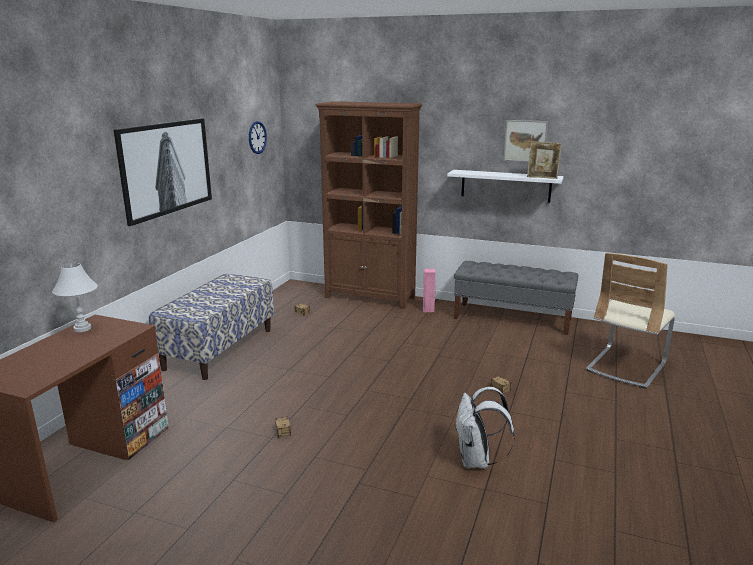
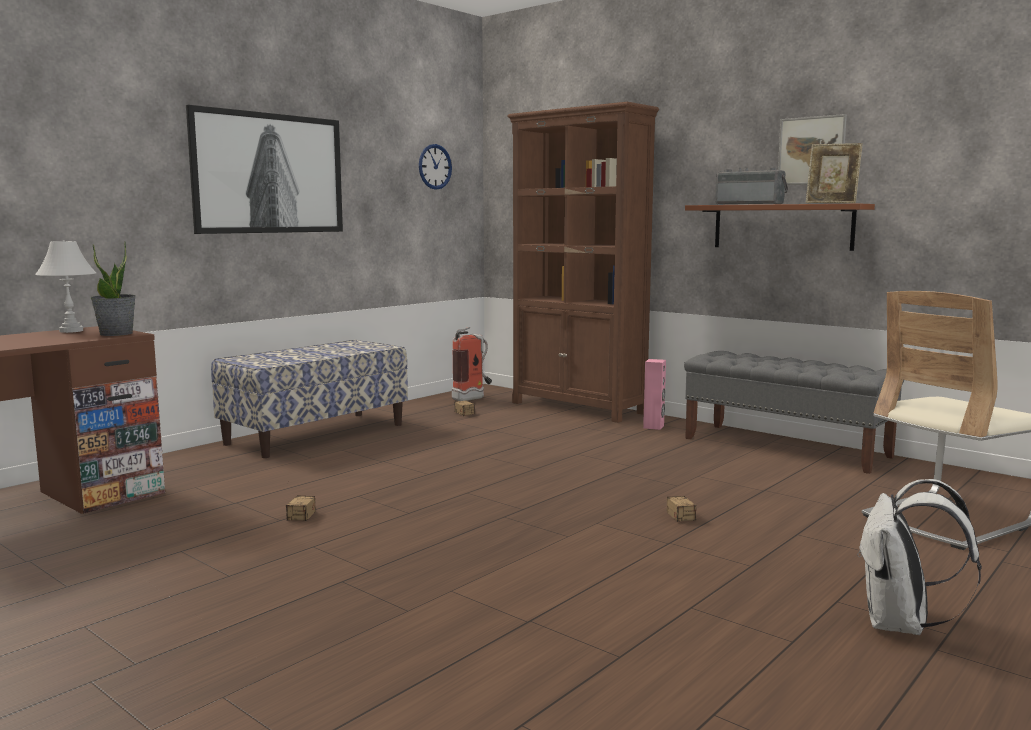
camera: 20 degrees right, 10 degrees down
white shelf [447,170,564,203] -> brown shelf [685,204,875,251]
white backpack [455,387,515,469] -> white backpack moved to [857,479,982,635]
none -> potted plant [90,241,136,336]
none -> fire extinguisher [452,327,492,401]
none -> radio [715,168,788,205]

